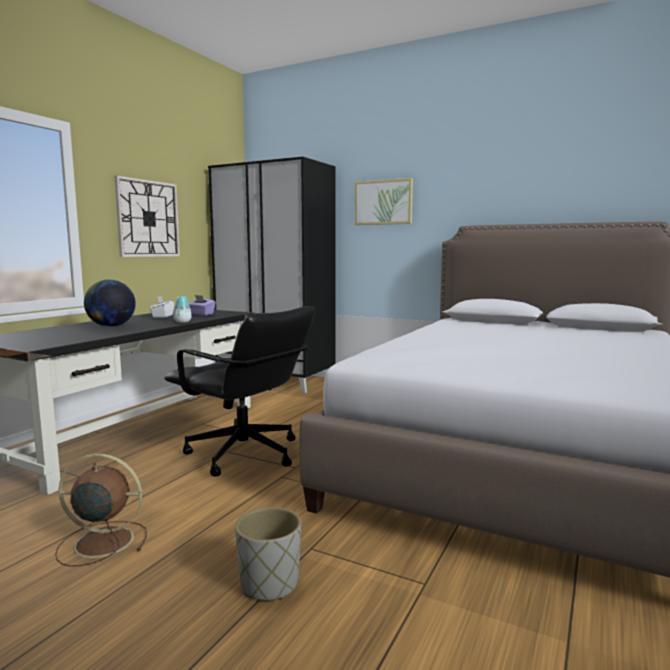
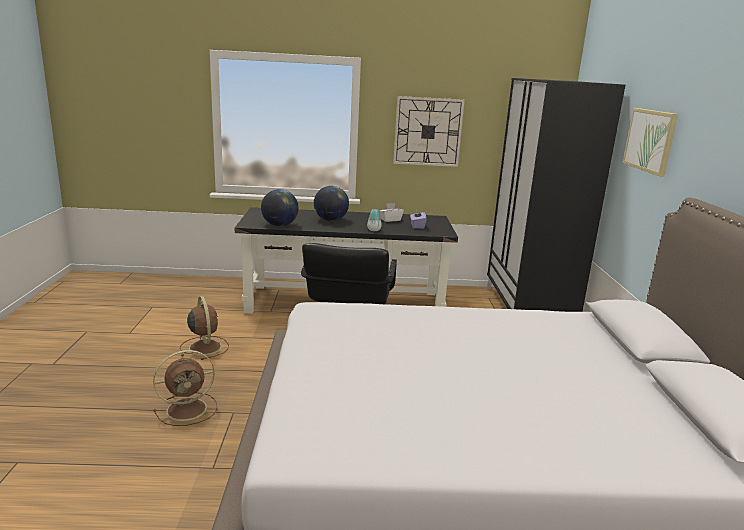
camera: 60 degrees right, 10 degrees up
grey planter [235,507,301,600] -> brown fan [153,350,217,426]
none -> globe [261,189,299,226]

